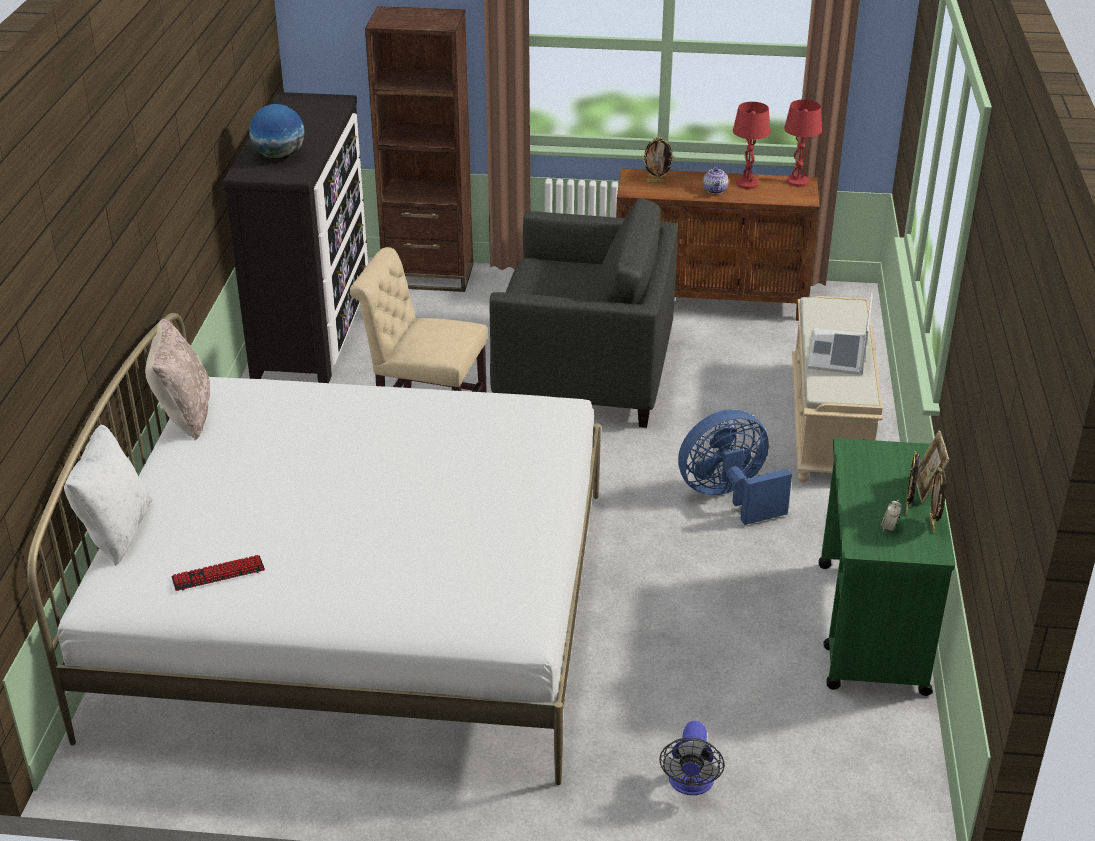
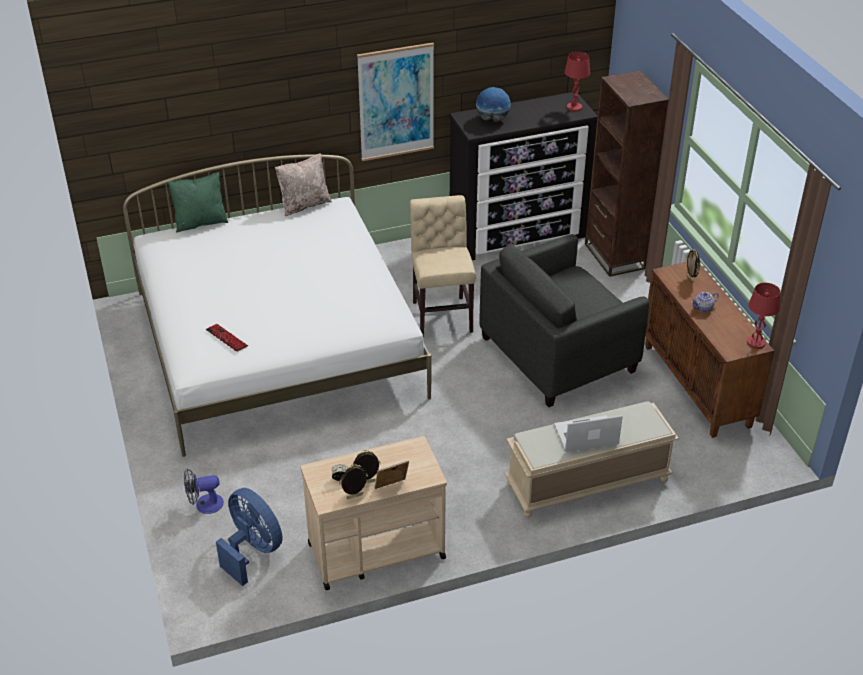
camera: 65 degrees right, 5 degrees up
white pillow [64,425,153,566] -> green pillow [168,172,228,232]
keyboard [171,555,265,591] -> keyboard moved to [206,324,248,352]
grey armchair [490,198,678,428] -> grey armchair turned 75 degrees clockwise [479,234,649,407]
blue fan [678,409,792,525] -> blue fan moved to [216,488,283,586]
red table lamp [733,102,771,189] -> red table lamp moved to [565,52,590,112]
green cart [819,438,955,696] -> beige cart [300,436,447,590]
none -> picture [357,43,434,161]

